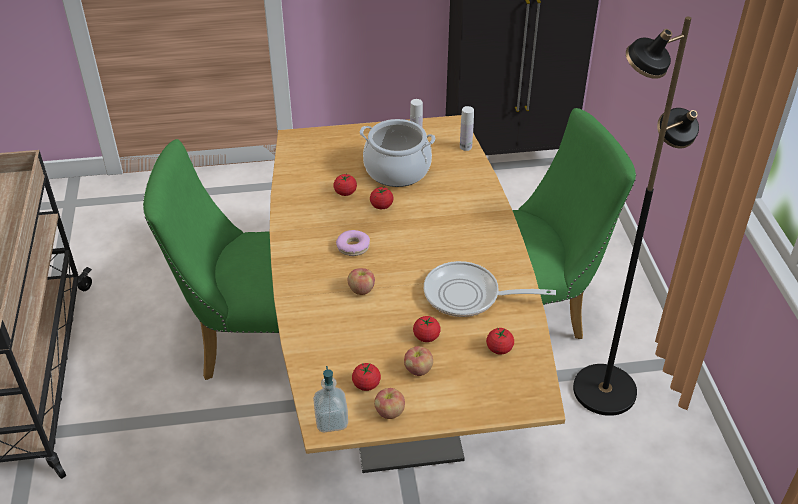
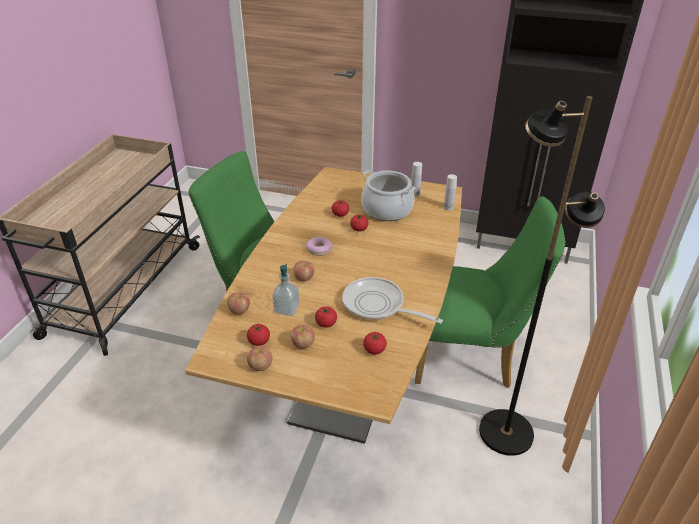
camera: 25 degrees right, 5 degrees down
soap dispenser [313,366,348,432] -> soap dispenser moved to [272,264,300,316]
none -> apple [227,292,250,315]

